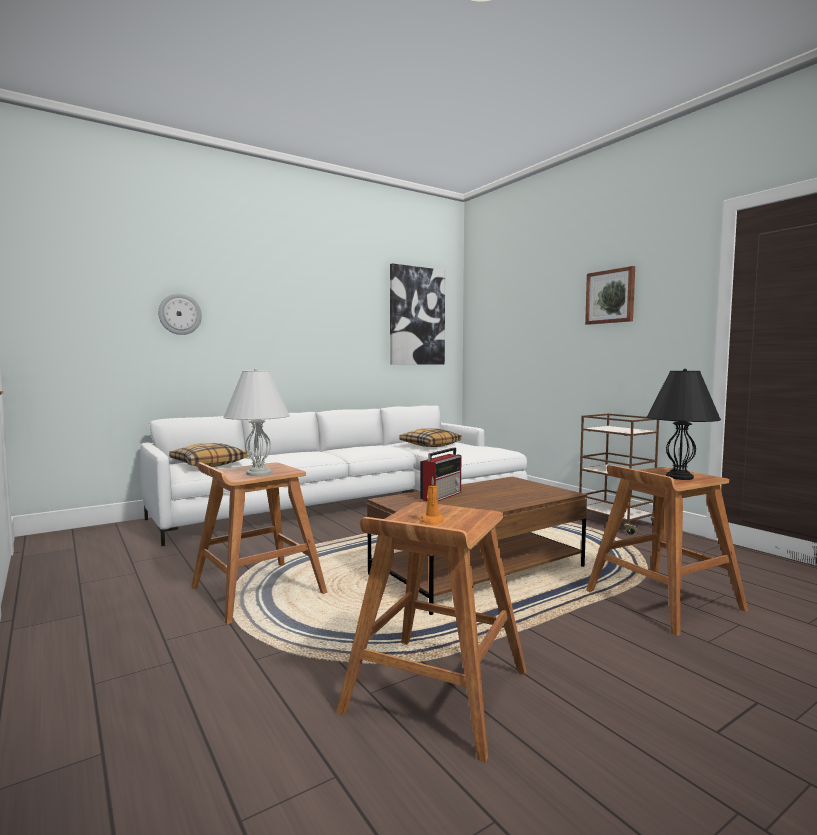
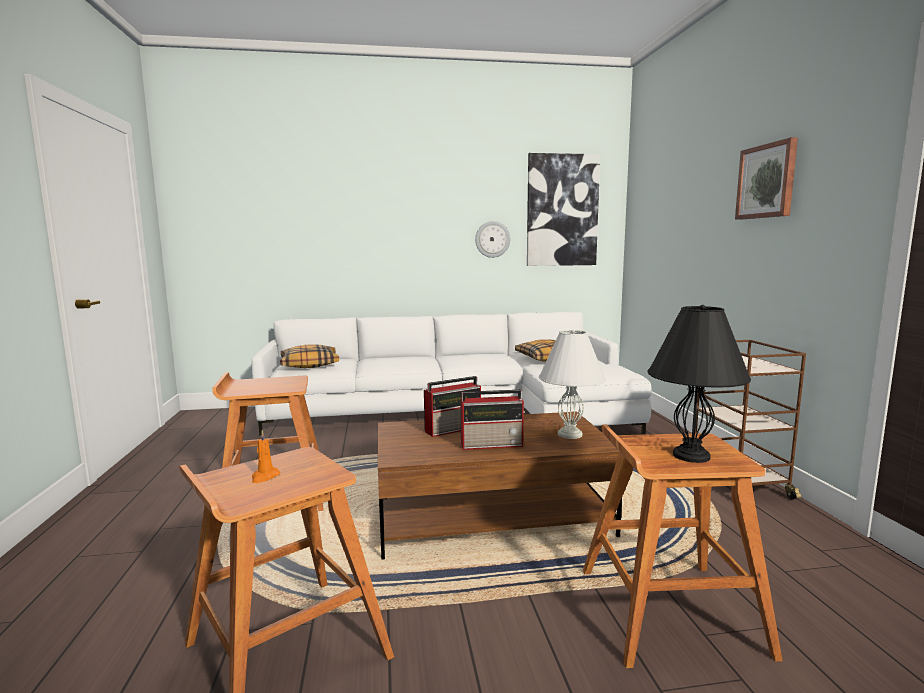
camera: 25 degrees right, 5 degrees up
wall clock [158,293,202,335] -> wall clock moved to [475,221,510,258]
white table lamp [223,368,290,476] -> white table lamp moved to [539,330,606,439]
none -> radio [461,390,525,450]

